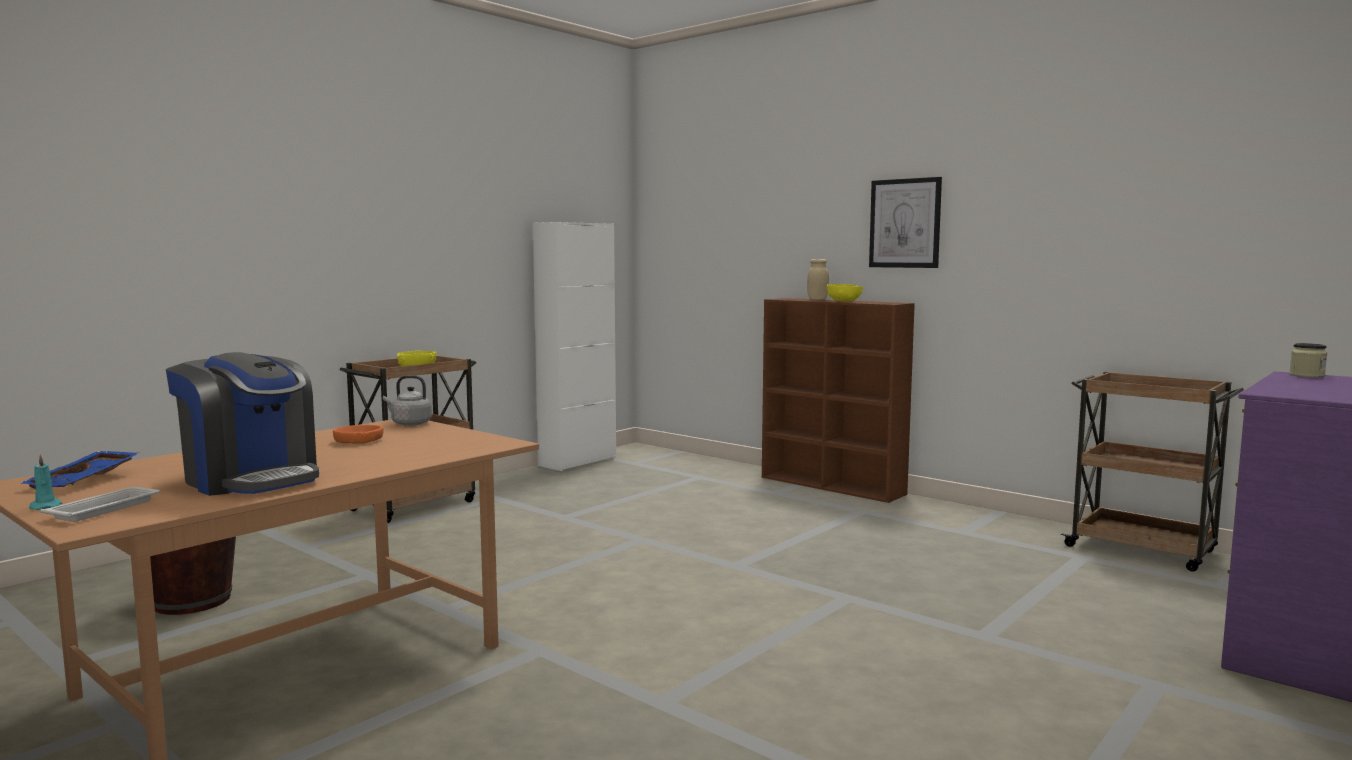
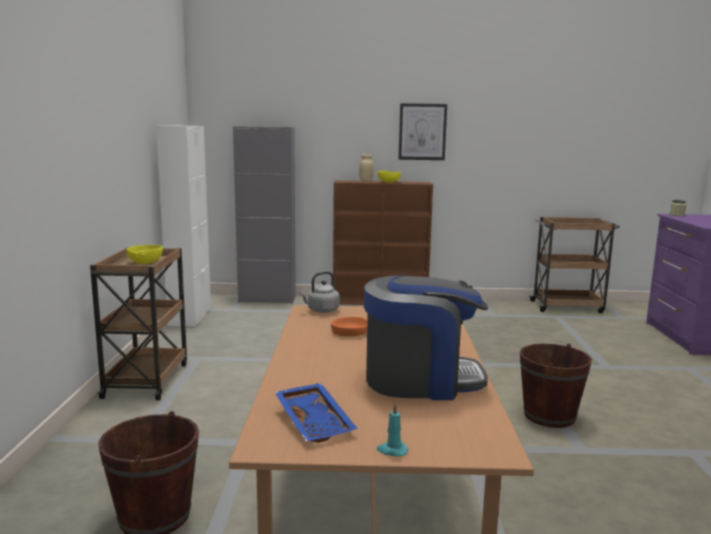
camera: 40 degrees left, 5 degrees up
white tray [40,487,160,522] -> none
none -> grey cabinet [233,126,296,304]
none -> brown bucket [520,343,592,428]

